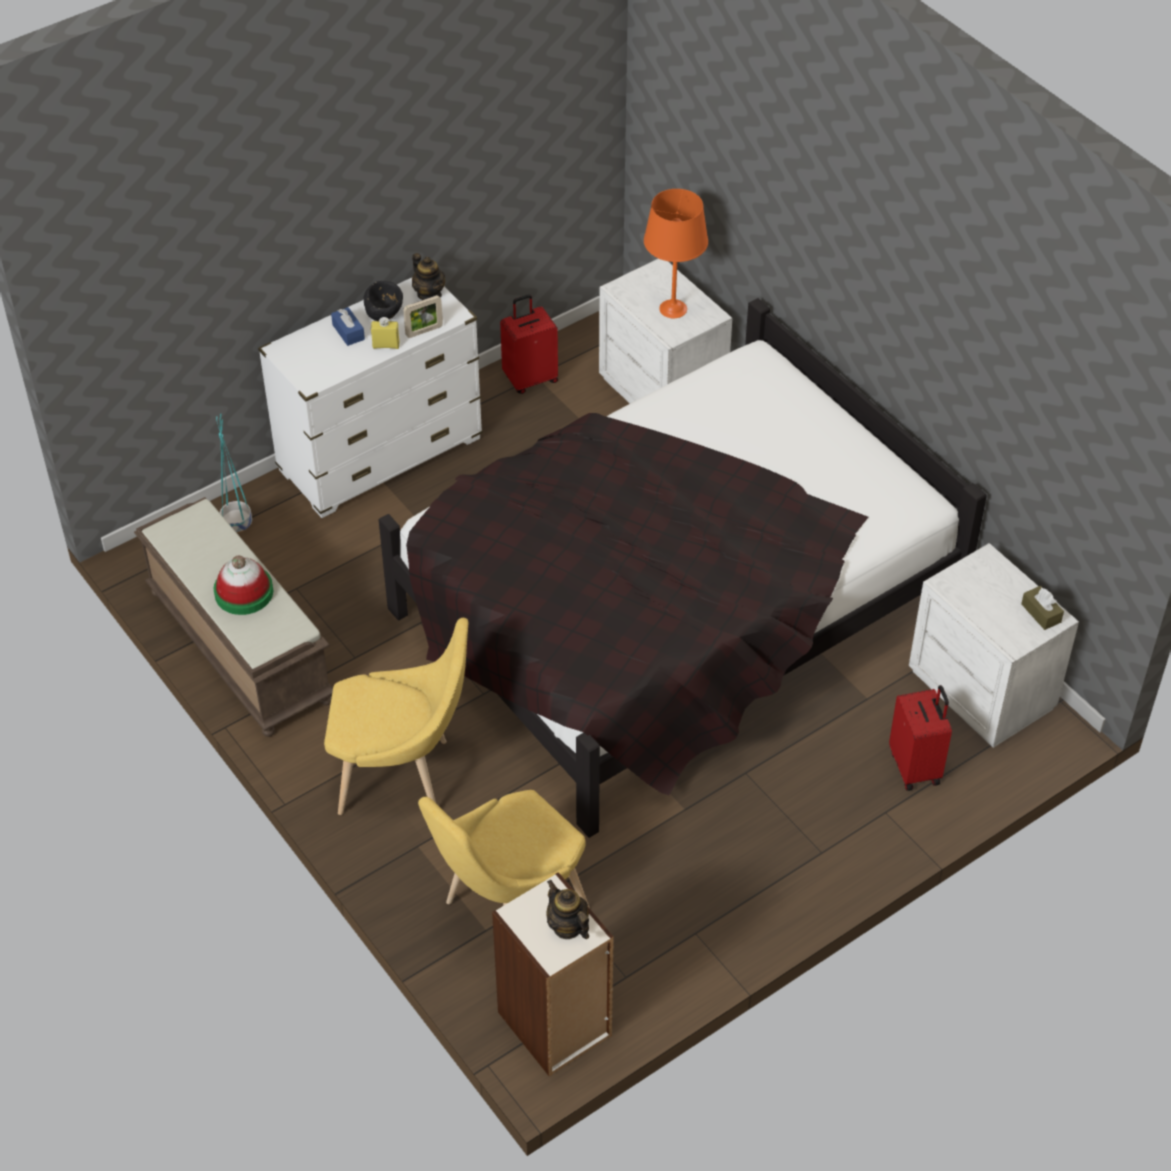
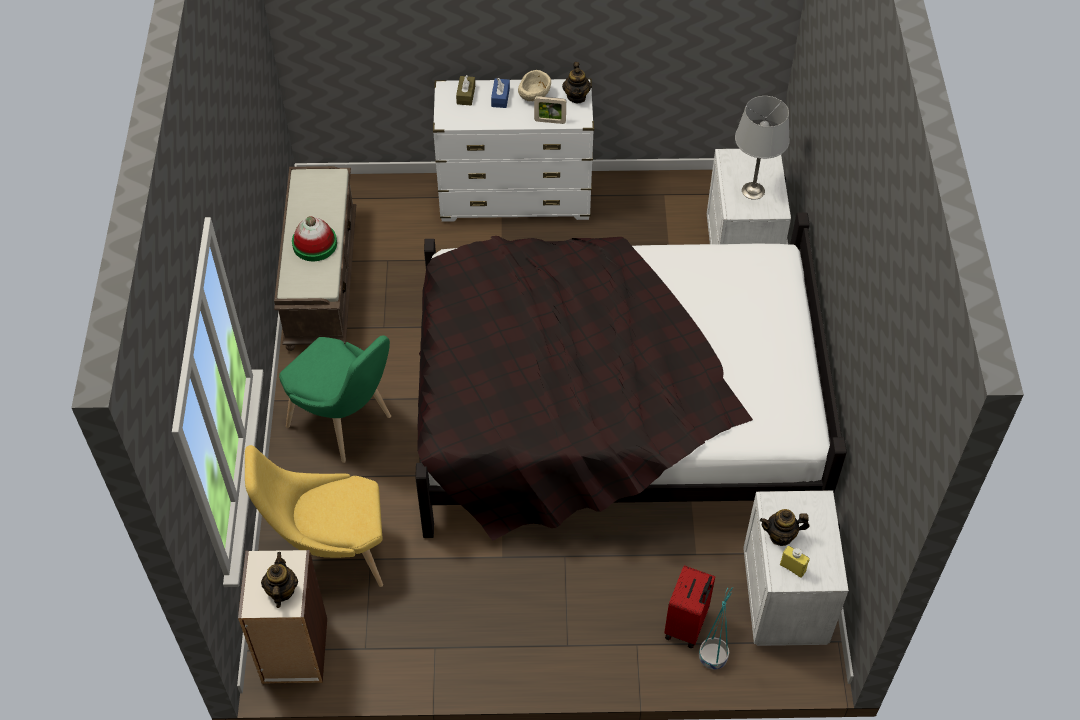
camera: 35 degrees right, 5 degrees up
turquoise planter [216,414,252,533] -> turquoise planter moved to [699,587,733,669]
yellow chair [324,618,468,815] -> green chair [279,335,391,463]
black bowl [364,281,403,321] -> beige bowl [518,70,551,101]
yellow bottle [371,317,400,349] -> yellow bottle moved to [780,546,810,578]
red suitcase [500,294,558,394] -> none
orange table lamp [644,189,708,318] -> grey table lamp [735,96,790,200]
brown tissue box [1021,586,1064,630] -> brown tissue box moved to [456,75,475,106]
none -> teapot [760,509,809,546]

